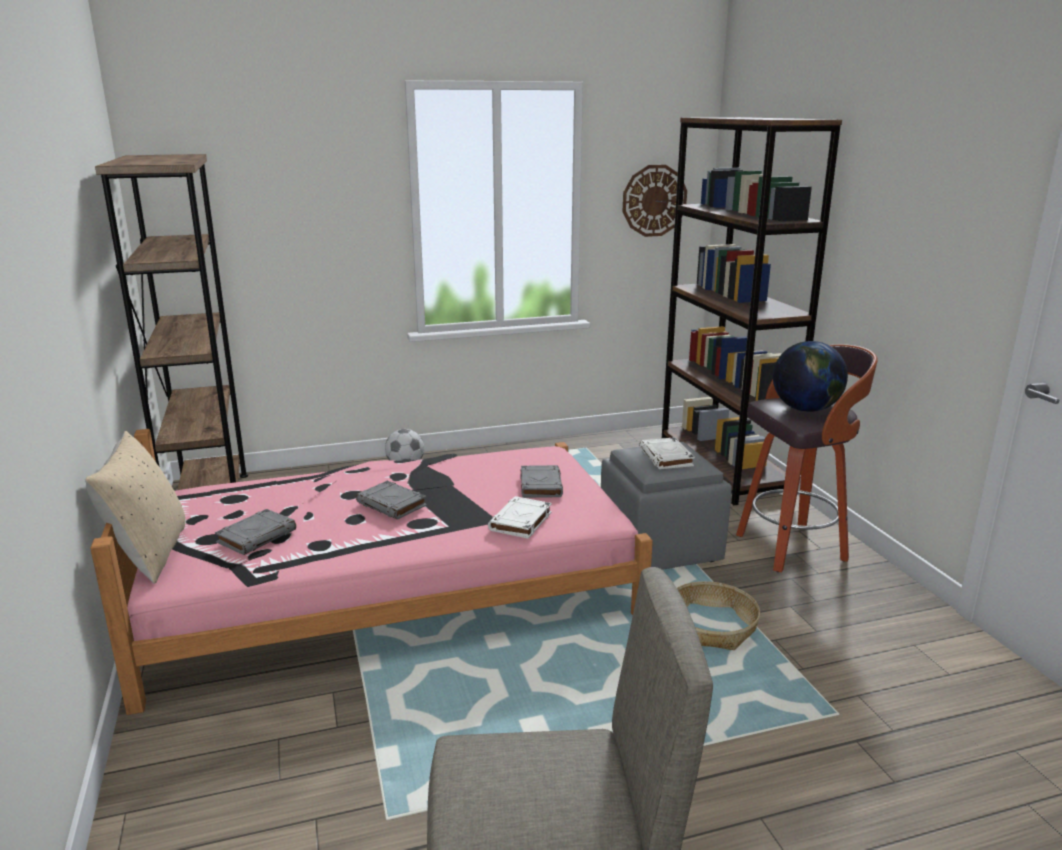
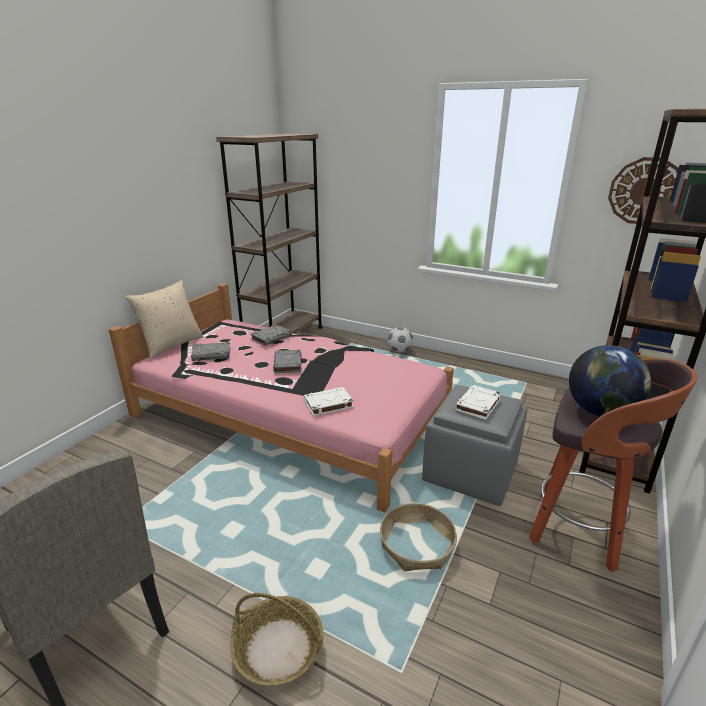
camera: 45 degrees right, 5 degrees up
grey book [520,465,563,498] -> grey book moved to [250,325,292,346]
none -> basket [230,593,323,686]

